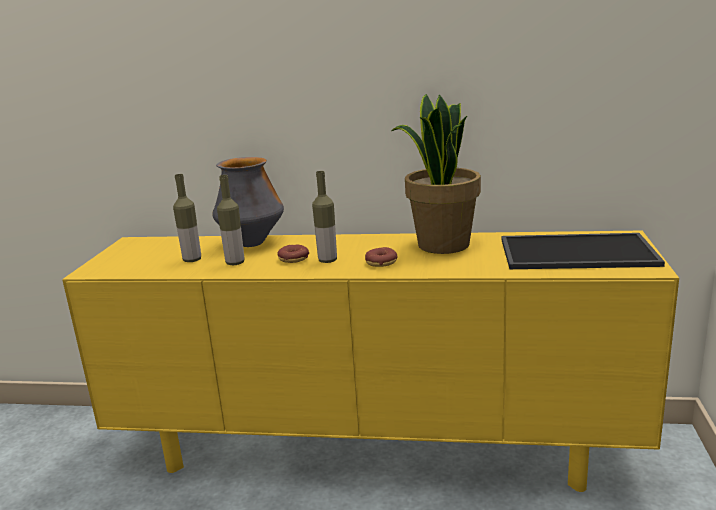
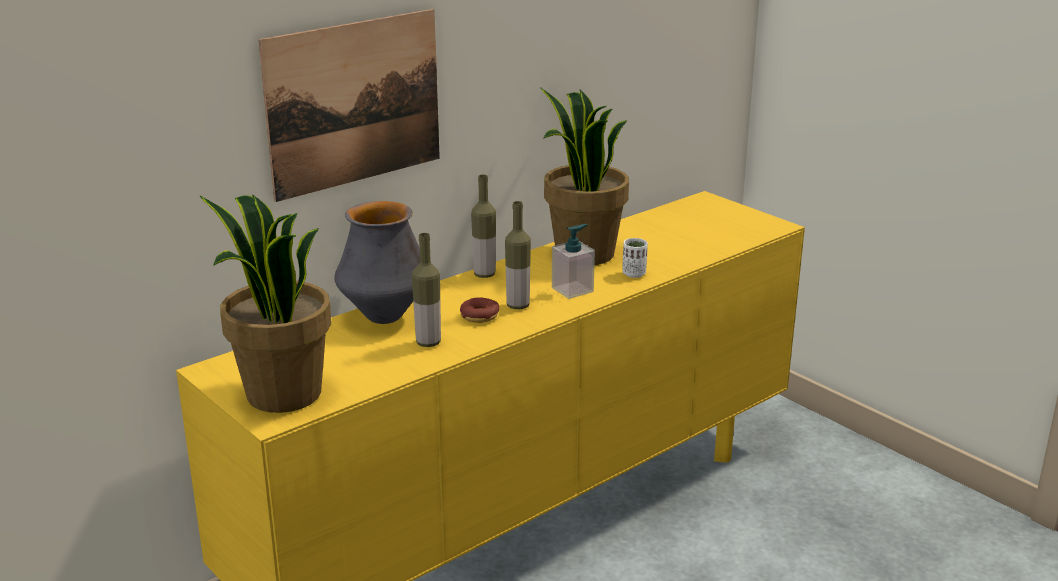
camera: 50 degrees left, 5 degrees up
bottle [173,174,201,262] -> bottle moved to [471,175,496,278]
donut [365,247,398,267] -> soap dispenser [552,224,595,299]
tray [502,233,665,269] -> none
none -> potted plant [199,194,332,413]
none -> picture [258,9,440,202]
none -> white cup [622,238,648,278]

